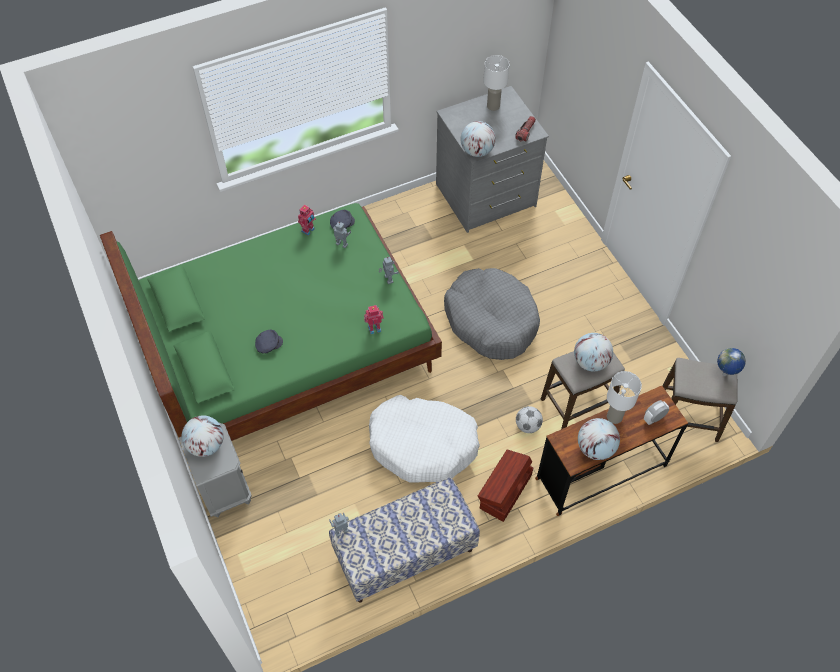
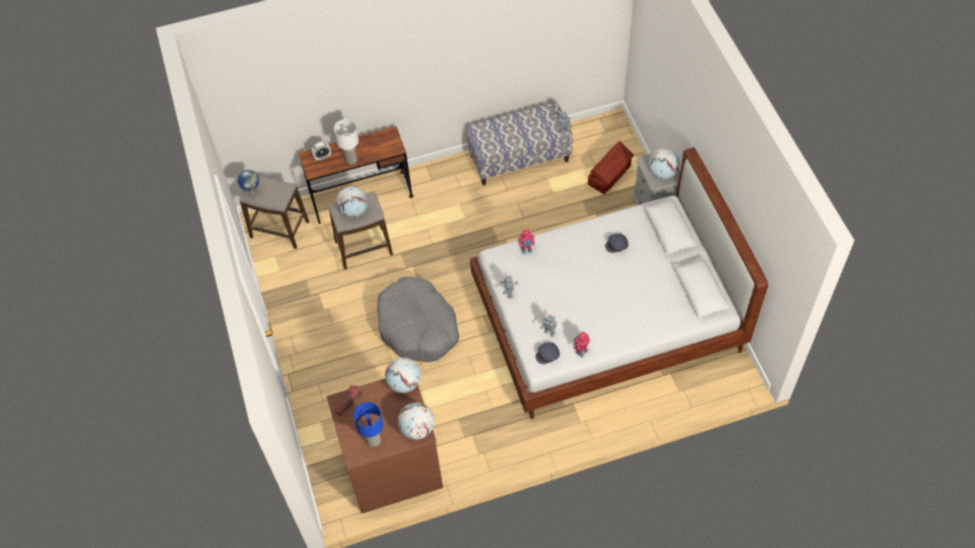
camera: 170 degrees left, 0 degrees up
green bed [100,203,442,441] -> white bed [470,147,768,419]
white dog bed [369,395,480,483] -> none
grey dresser [436,86,549,233] -> brown dresser [327,379,443,513]
brown storage box [478,450,533,522] -> brown storage box moved to [588,141,634,195]
white table lamp [483,55,510,111] -> blue table lamp [353,402,383,447]
football [516,406,543,433] -> none
globe [578,418,620,460] -> globe moved to [398,403,434,440]

